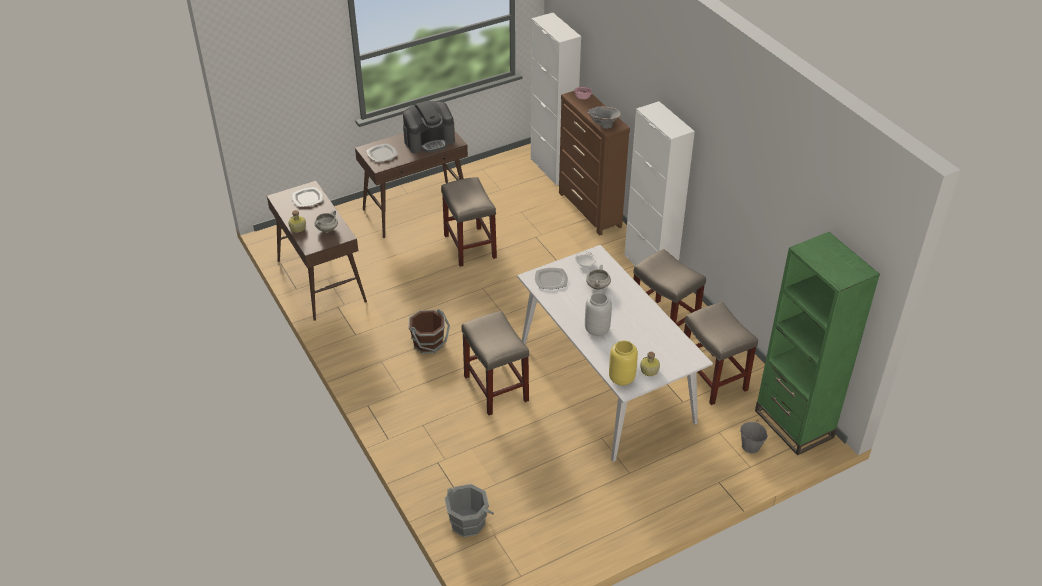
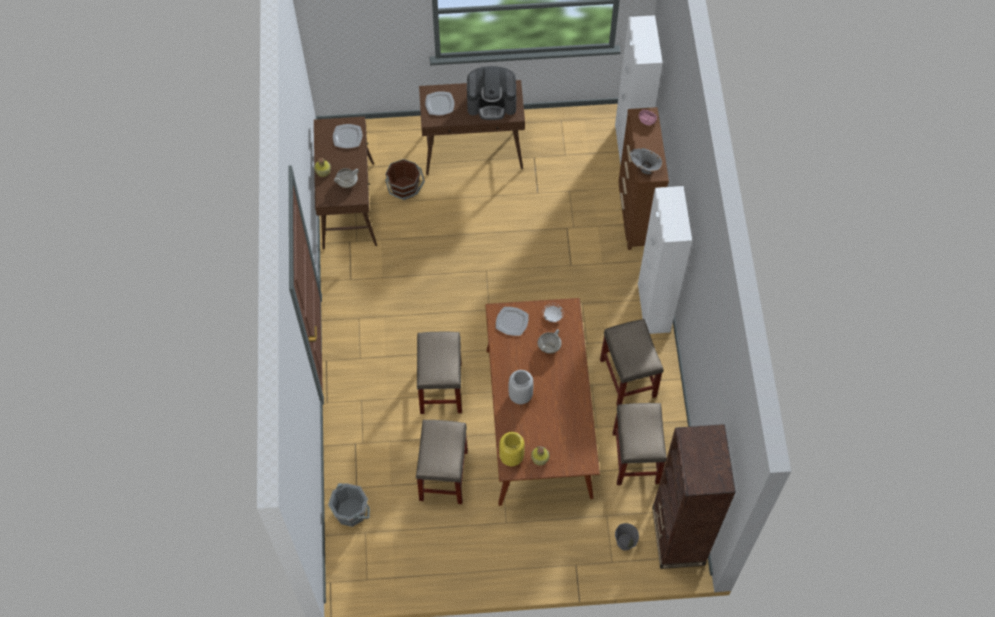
camera: 25 degrees right, 20 degrees up
brown bucket [409,309,450,354] -> brown bucket moved to [385,159,425,200]
beige stool [441,177,497,267] -> beige stool moved to [416,420,468,504]
white dining table [517,245,713,462] -> brown dining table [485,298,600,506]
green bookcase [755,232,880,455] -> brown bookcase [652,424,736,569]

